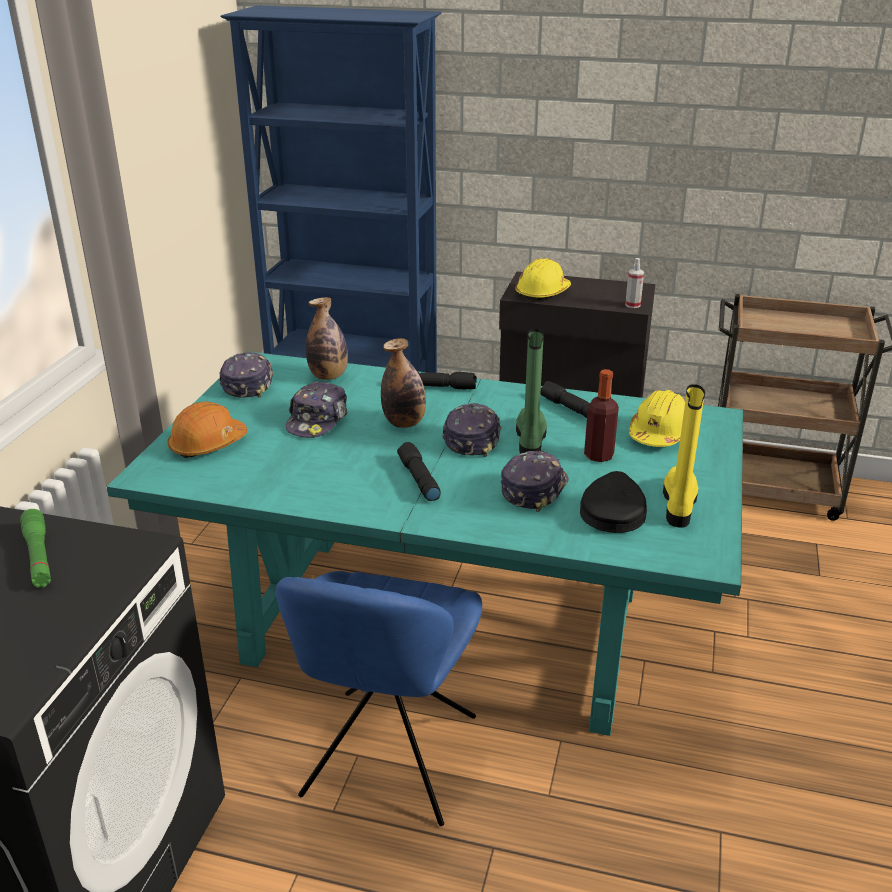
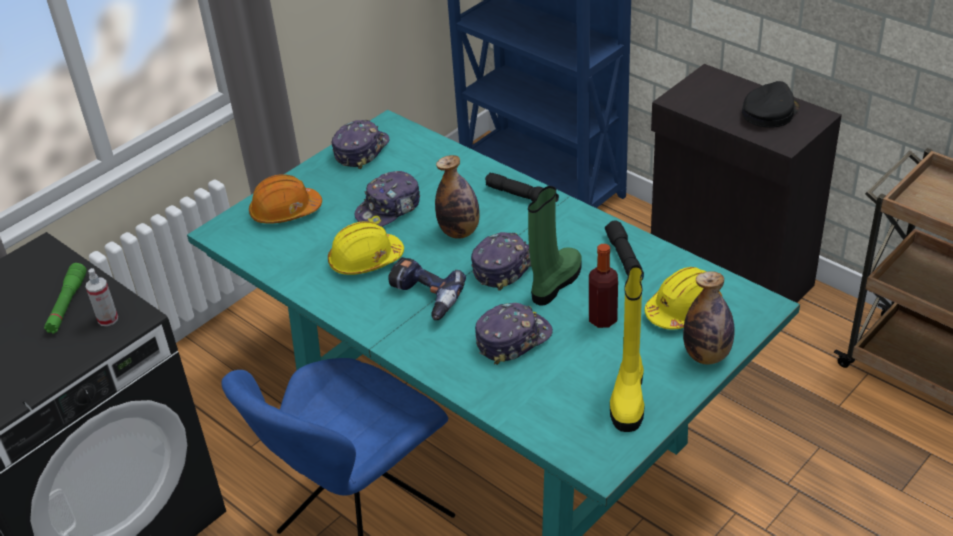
camera: 30 degrees right, 10 degrees up
bottle [306,297,348,380] -> bottle moved to [683,271,735,365]
black flashlight [397,442,441,501] -> power drill [388,257,466,320]
yellow hard hat [515,258,571,301] -> yellow hard hat moved to [328,221,404,275]
black cap [580,471,647,533] -> black cap moved to [742,81,800,128]
spray bottle [625,258,644,308] -> spray bottle moved to [86,268,118,326]
yellow boot [663,384,705,528] -> yellow boot turned 150 degrees clockwise [610,265,644,432]

